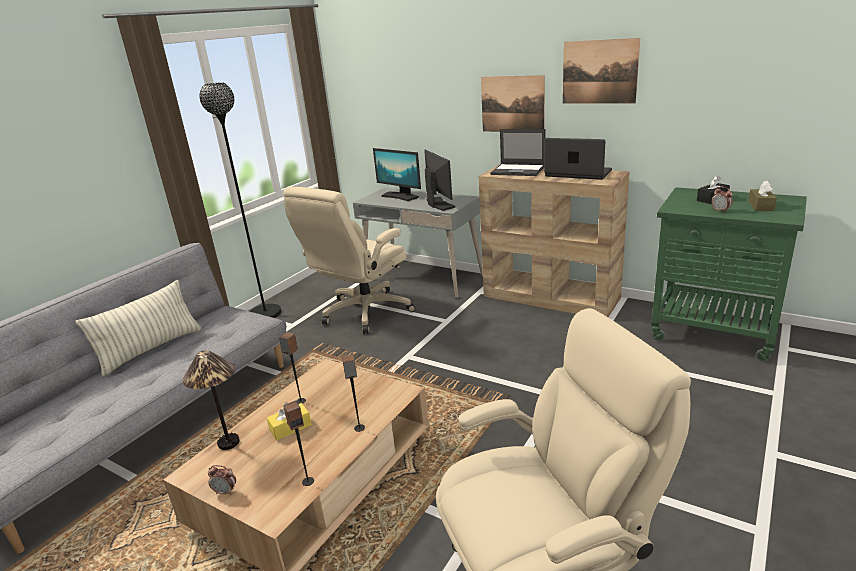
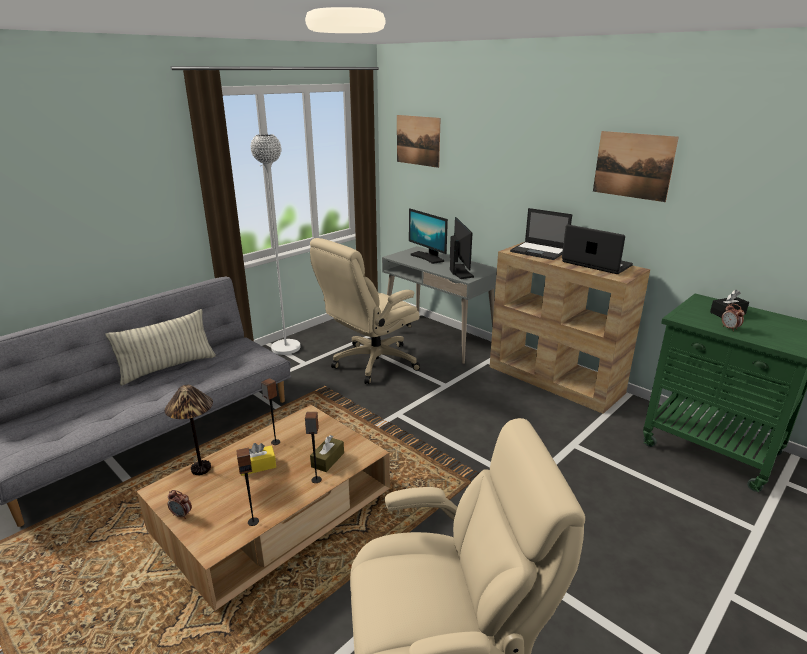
camera: 10 degrees right, 0 degrees up
black floor lamp [199,82,281,318] -> white floor lamp [250,134,301,355]
picture [481,75,545,132] -> picture moved to [397,115,441,168]
brown tissue box [748,181,777,211] -> brown tissue box moved to [310,435,344,472]

